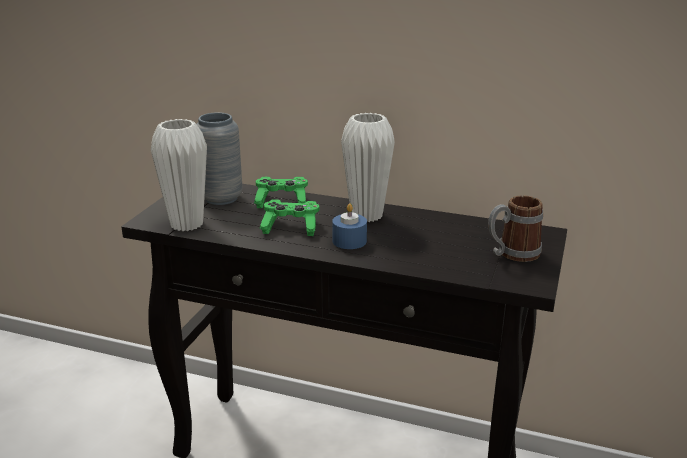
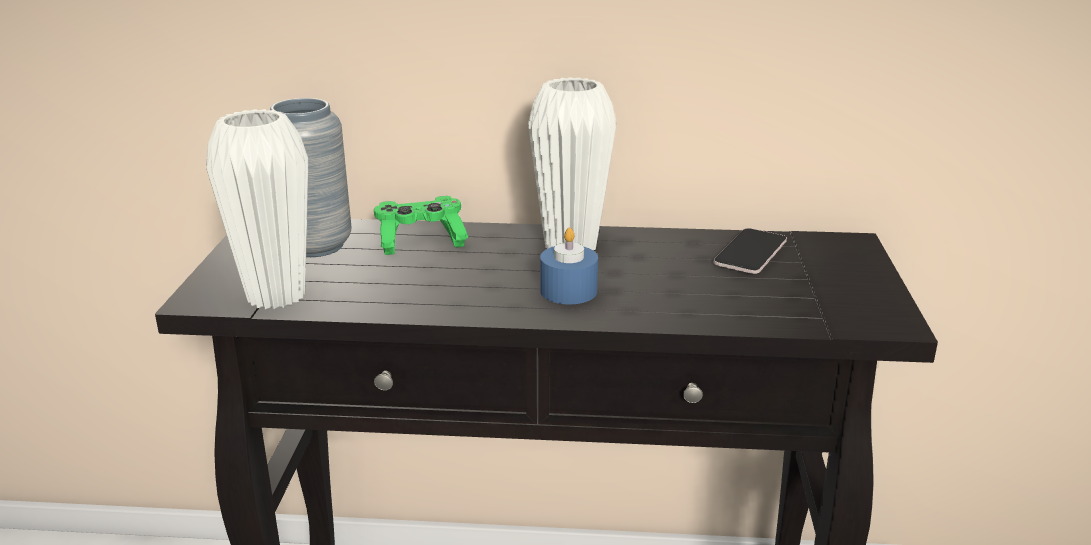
camera: 15 degrees left, 0 degrees up
green game controller [260,199,320,236] -> none
mug [488,195,543,262] -> none
none -> phone [714,228,787,274]

